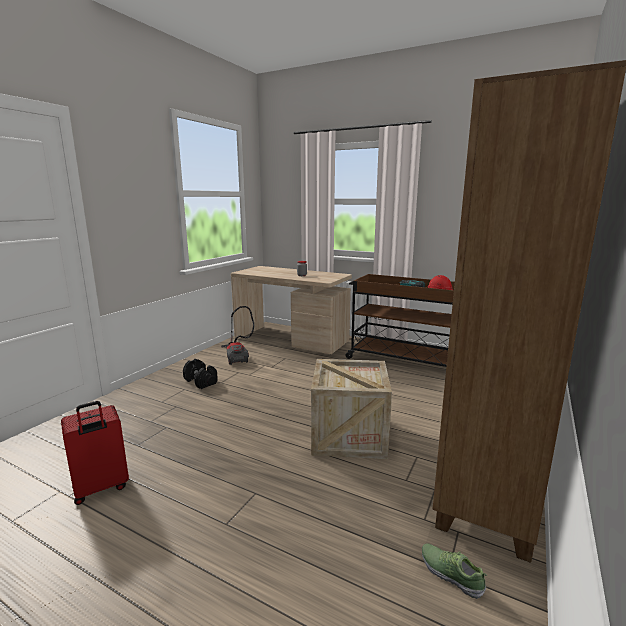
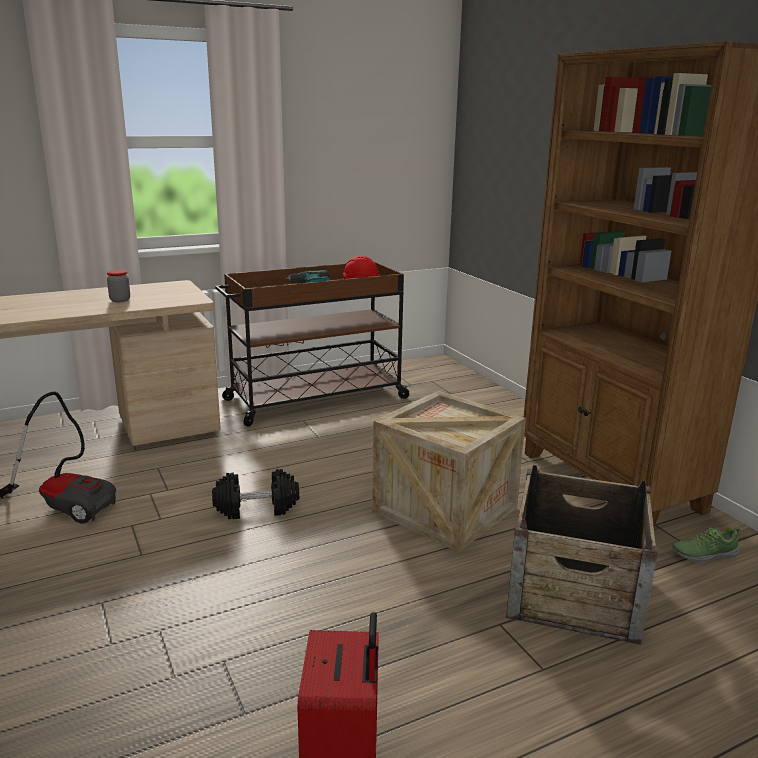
camera: 55 degrees left, 5 degrees up
black dumbbell [183,359,218,389] -> black dumbbell moved to [212,469,299,519]
none -> crate [506,465,658,645]

